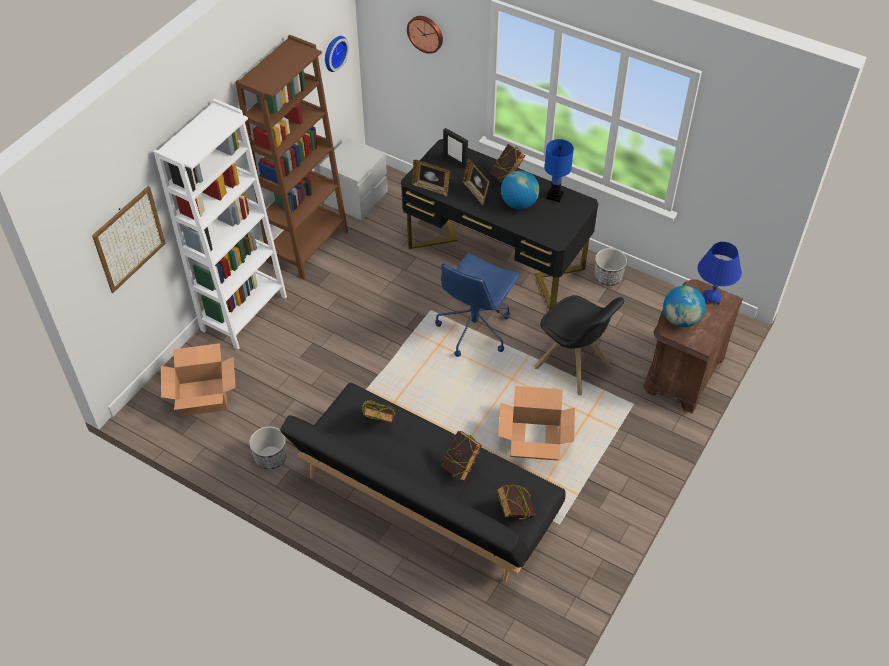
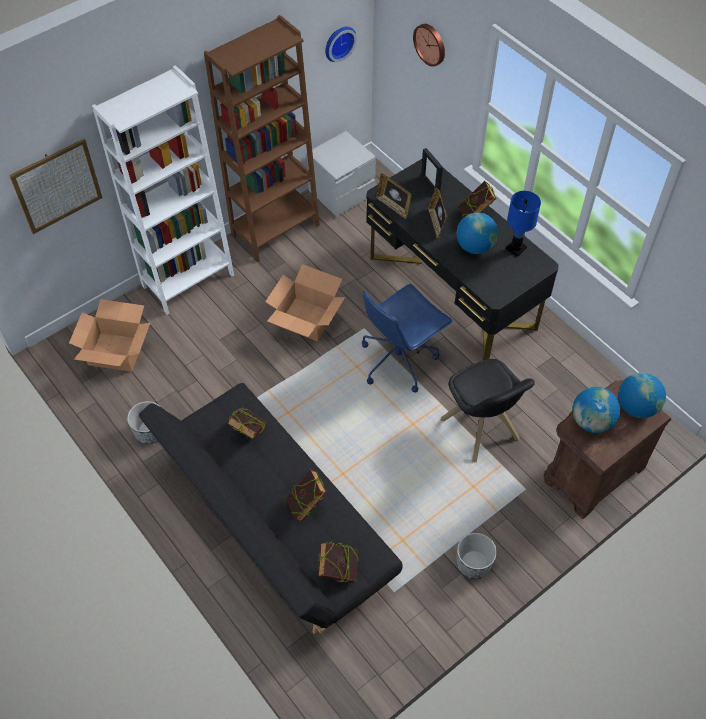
camera: 20 degrees right, 5 degrees up
cardboard box [498,386,575,461] -> cardboard box moved to [265,264,345,341]
planter [594,248,627,286] -> planter moved to [457,533,497,579]
blue table lamp [698,242,742,305] -> globe [618,372,666,418]

